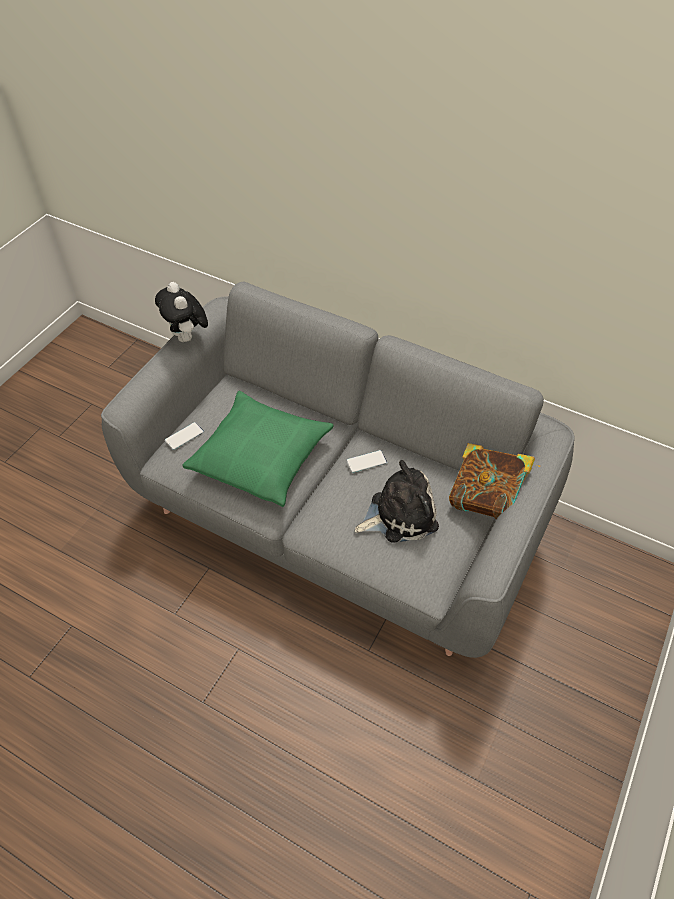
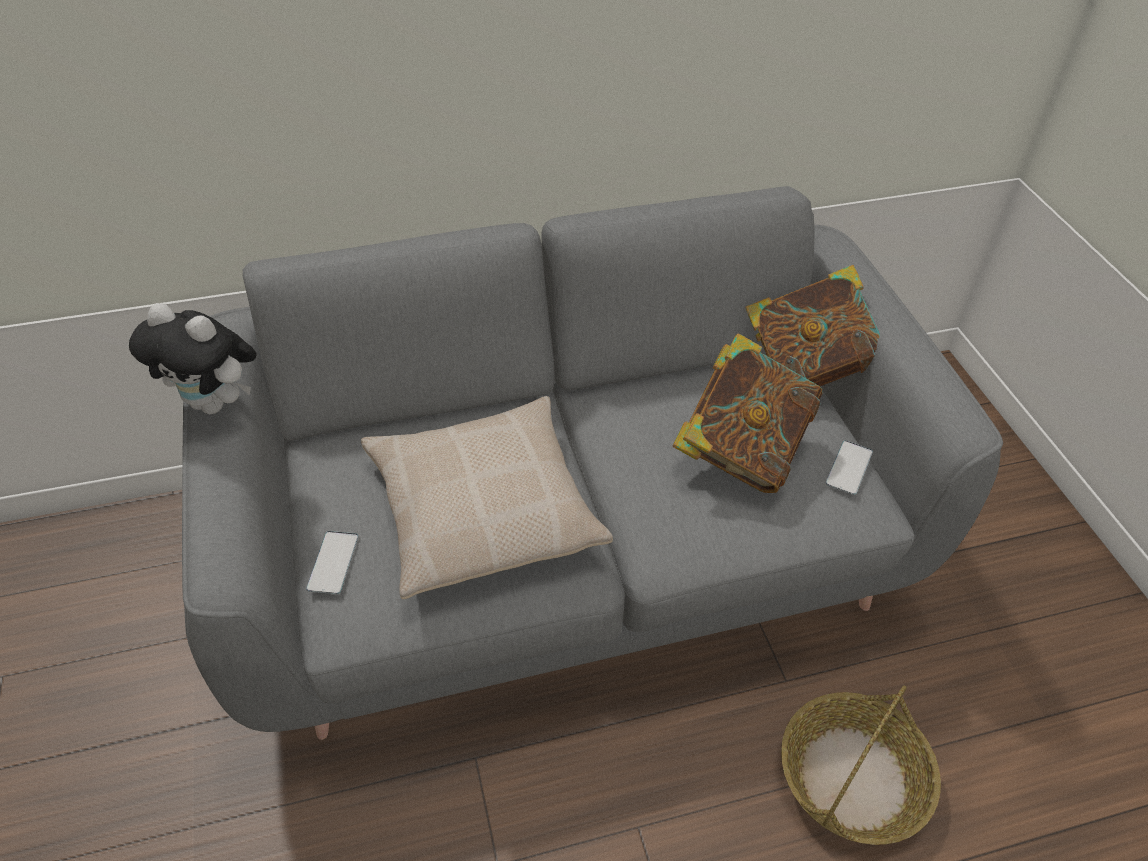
camera: 45 degrees left, 5 degrees down
green pillow [182,391,333,507] -> beige pillow [361,396,613,599]
phone [346,450,387,473] -> phone moved to [826,440,873,495]
plush toy [355,460,439,543] -> book [672,333,822,493]
none -> basket [781,685,941,845]

